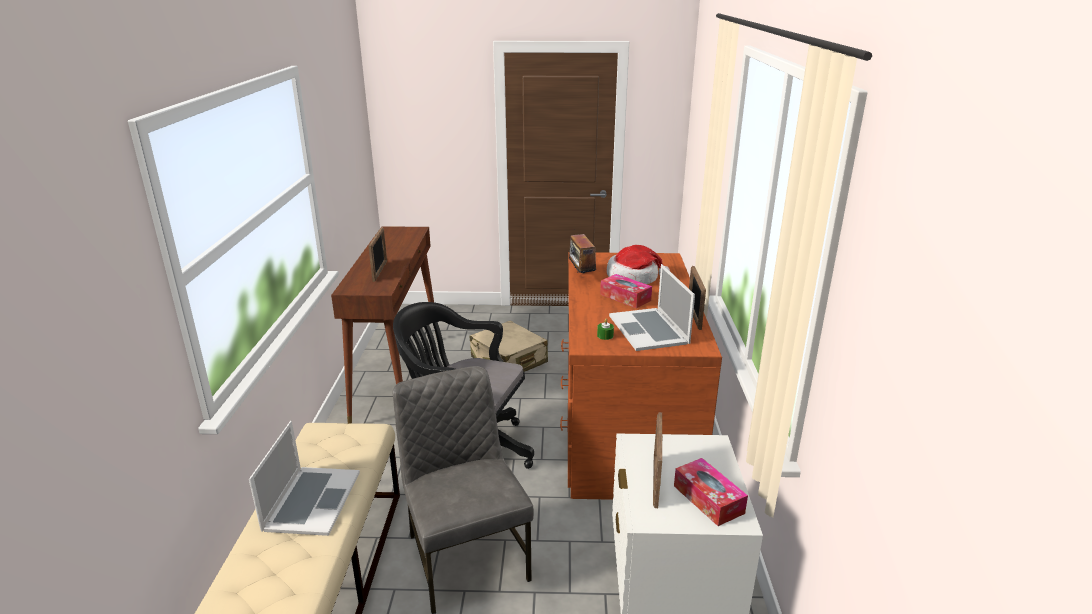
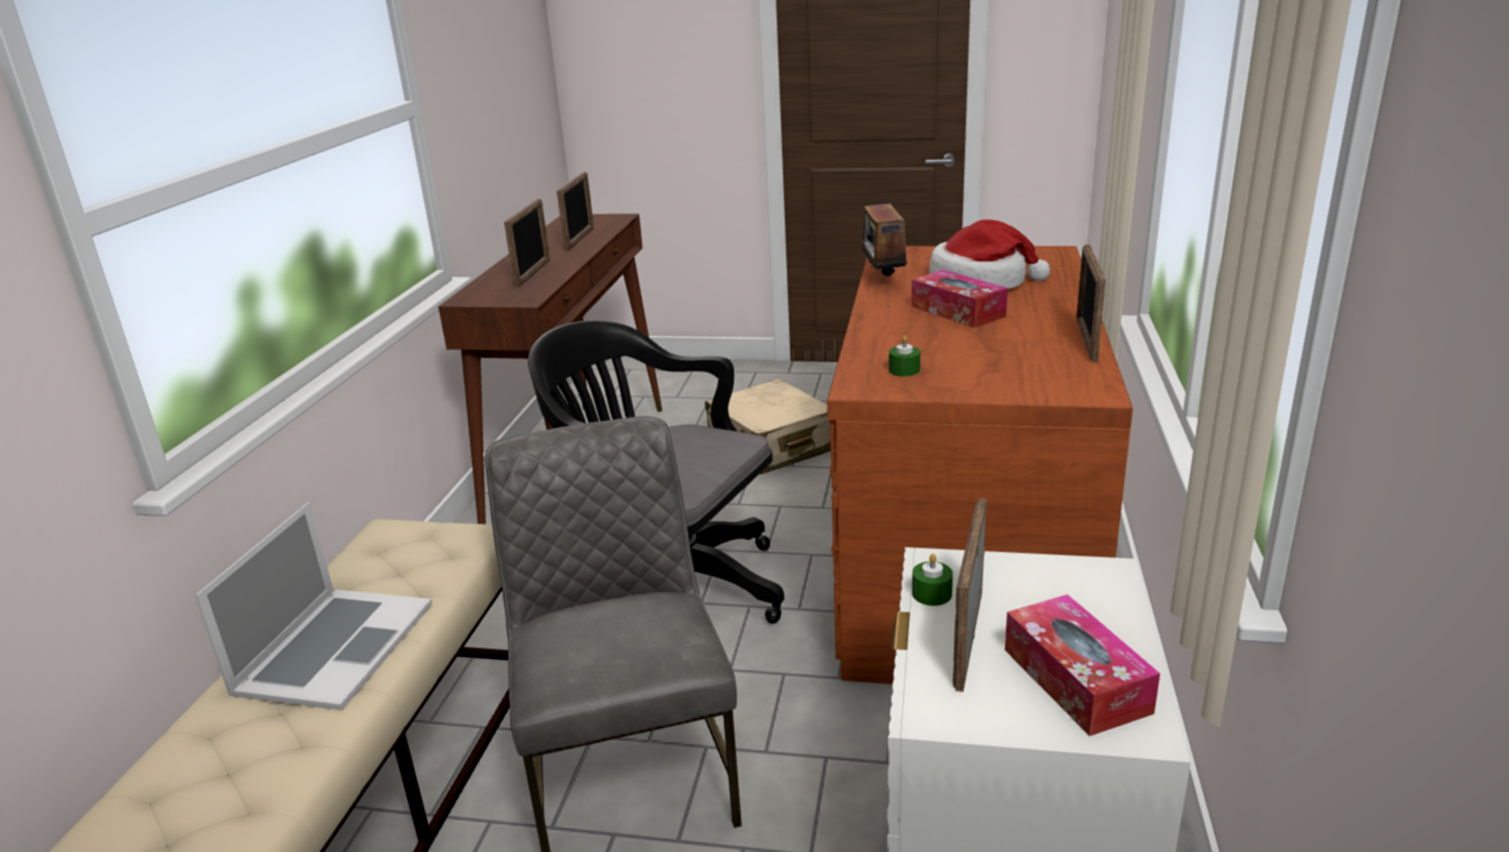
camera: 10 degrees right, 0 degrees up
laptop [609,264,695,351] -> none
none -> picture frame [557,172,594,251]
none -> green candle [912,554,953,606]

